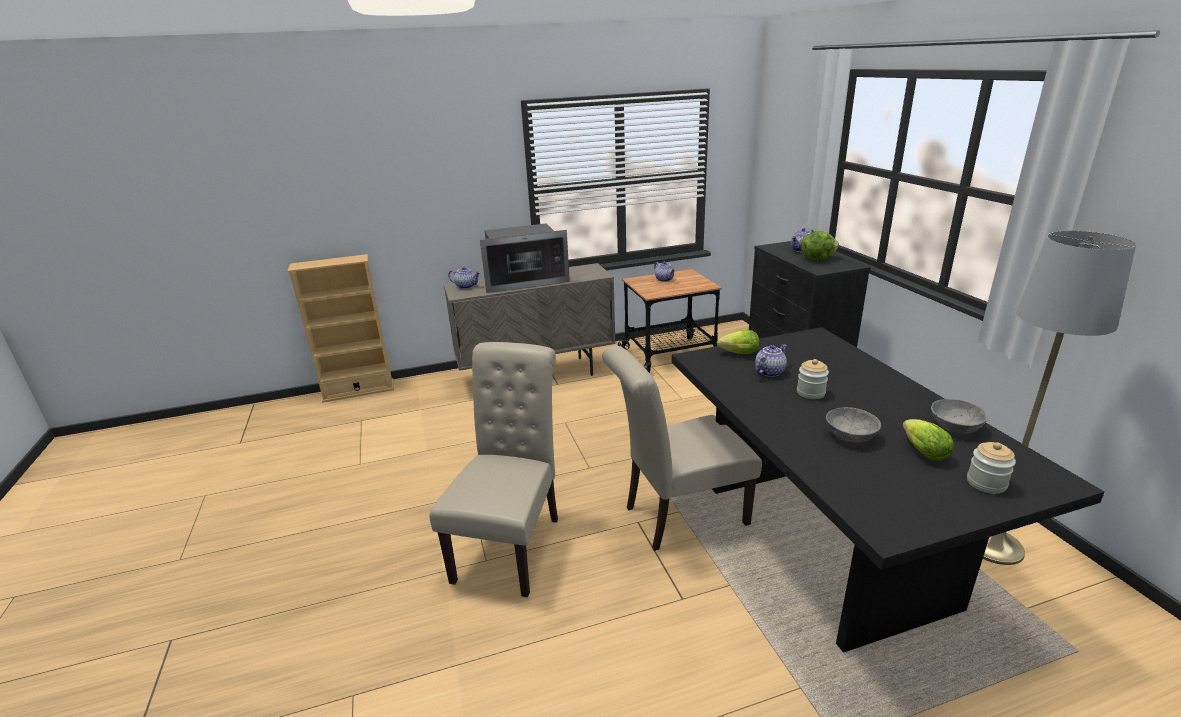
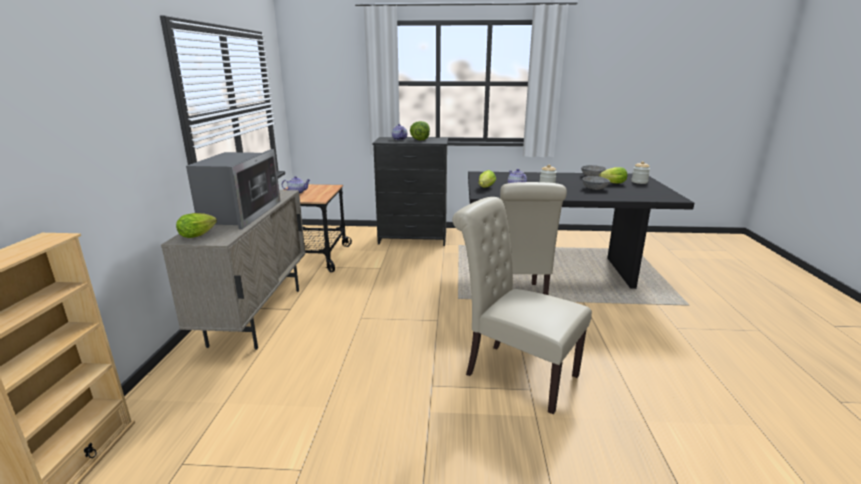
camera: 70 degrees left, 5 degrees down
teapot [448,267,481,289] -> lettuce [176,213,217,238]
grey floor lamp [983,231,1136,565] -> none

